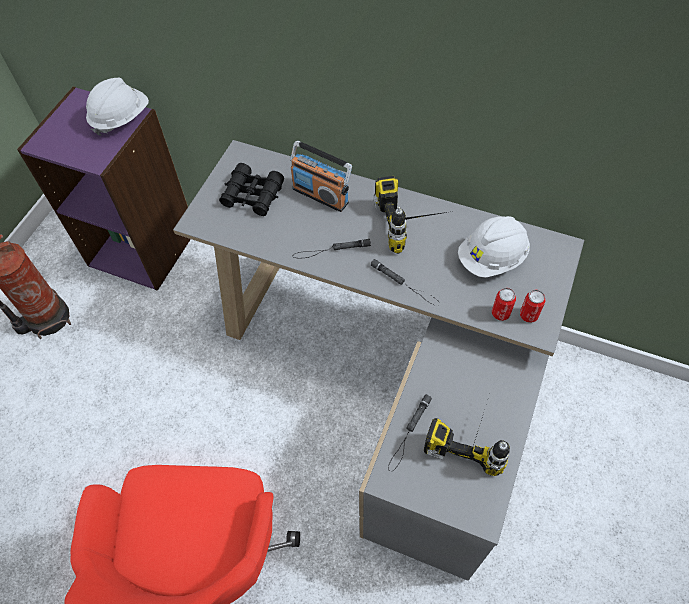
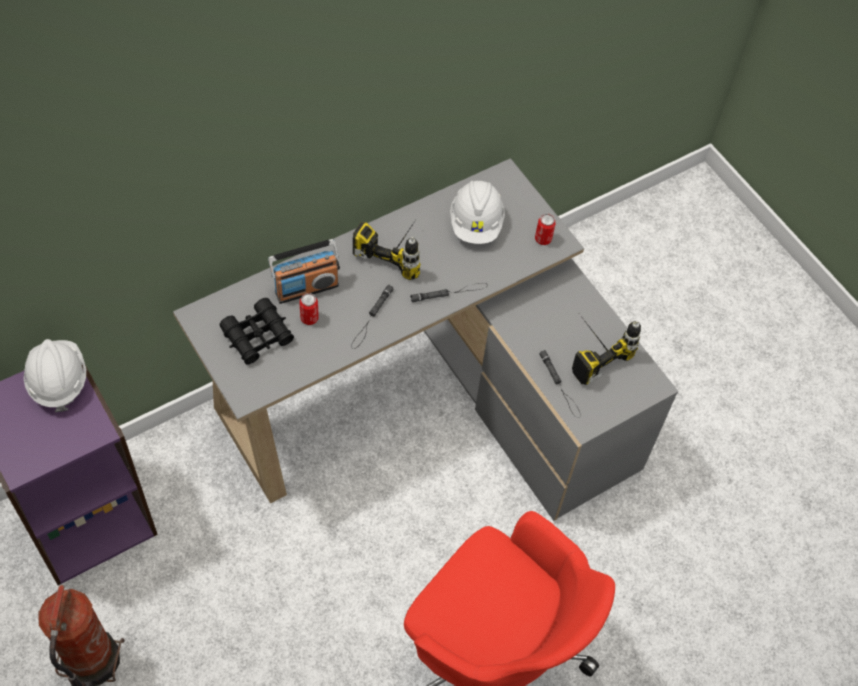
camera: 60 degrees left, 0 degrees up
can [492,288,516,321] -> can moved to [299,293,319,325]

